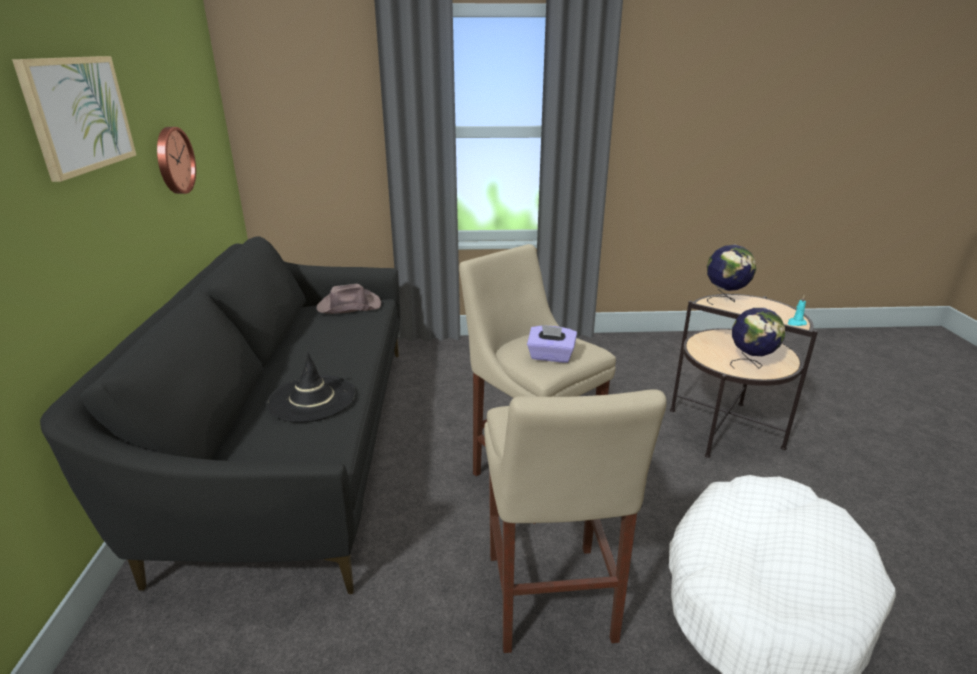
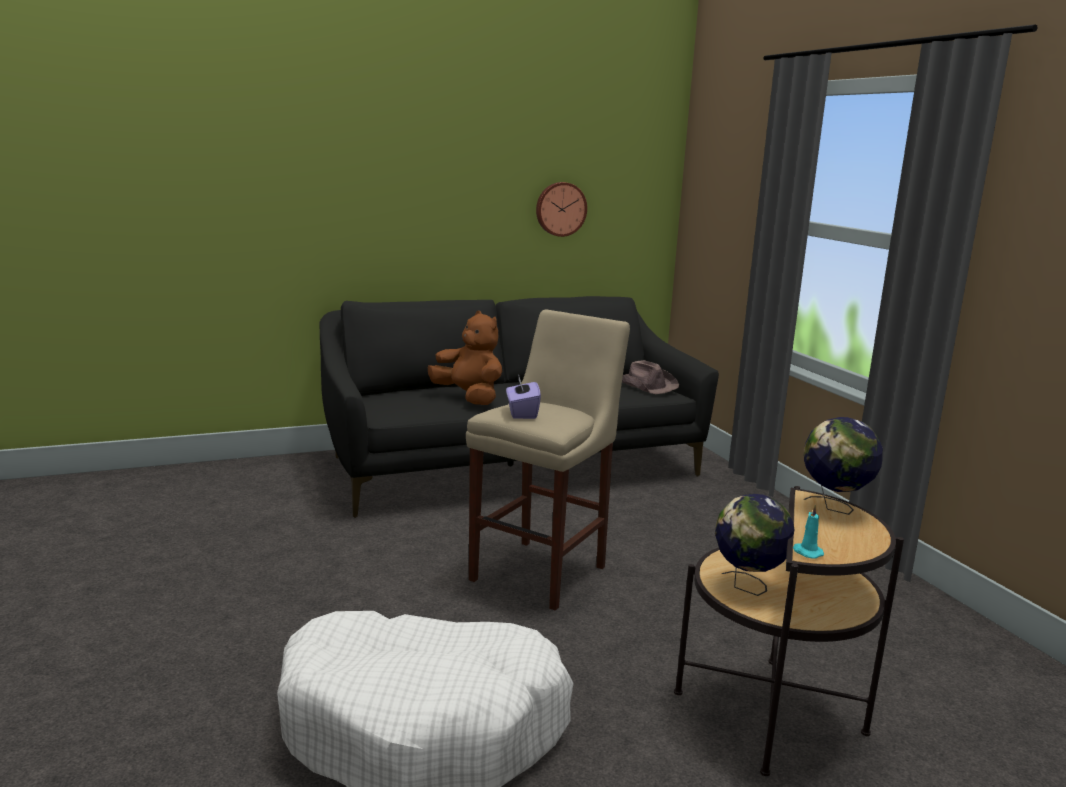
camera: 70 degrees right, 10 degrees down
picture [12,56,136,182] -> none
black hat [266,353,356,423] -> brown plush toy [428,311,502,405]
beige stool [484,390,666,653] -> none

